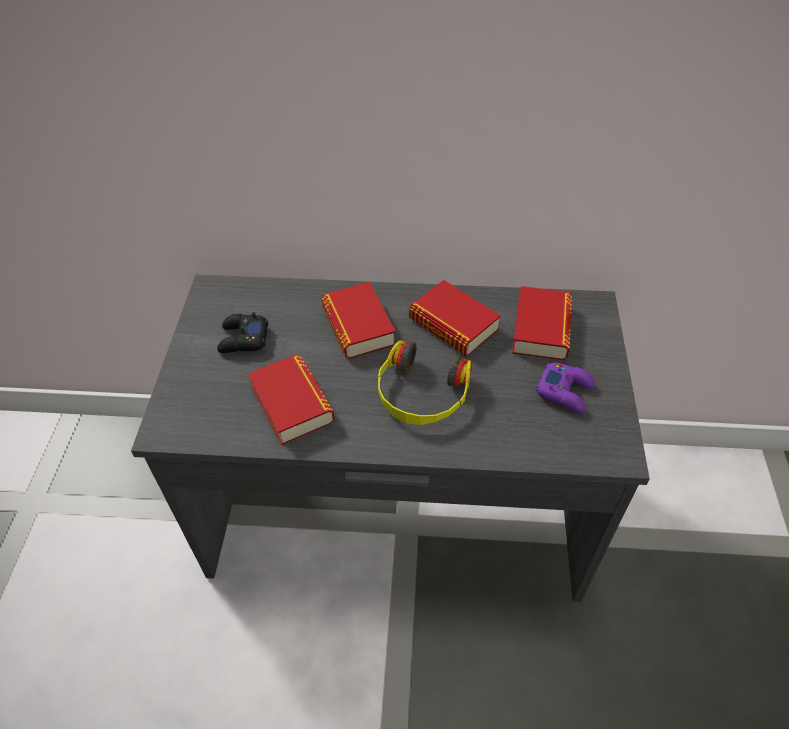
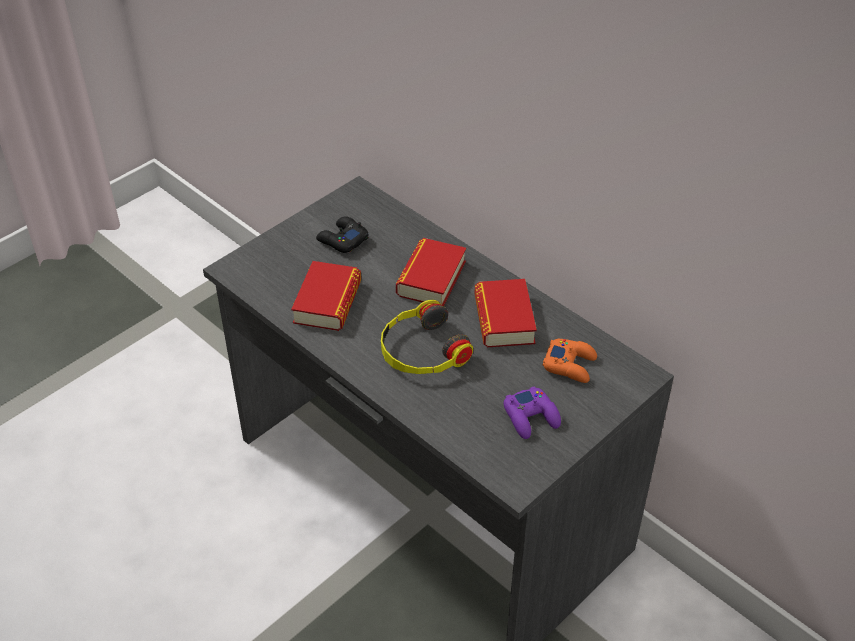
camera: 40 degrees right, 5 degrees down
book [512,286,572,360] -> orange game controller [543,339,597,383]

